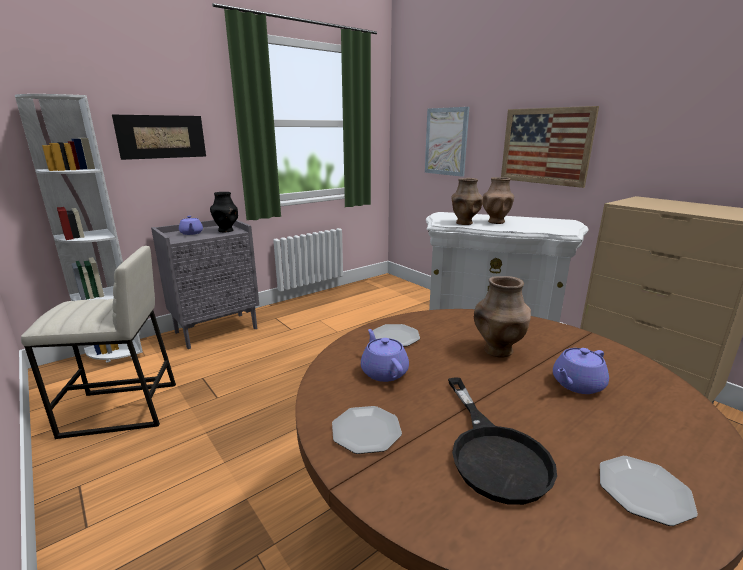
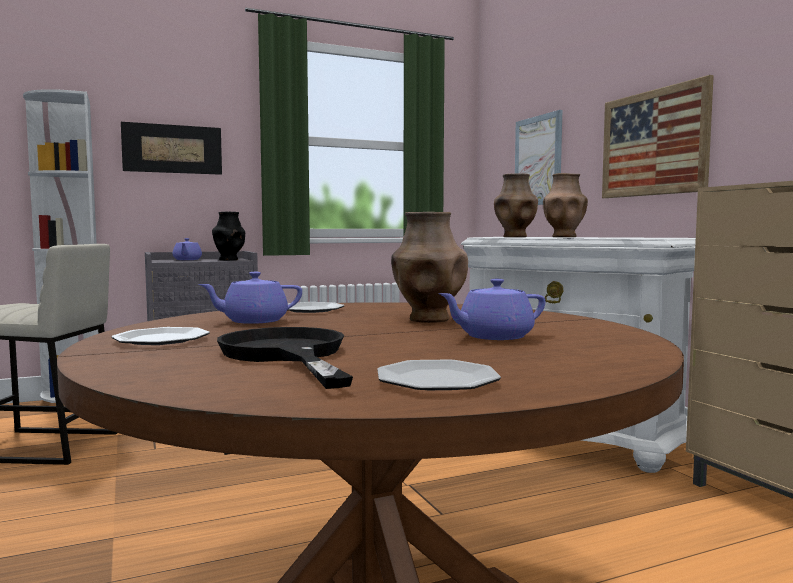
camera: 15 degrees right, 15 degrees down
purple teapot [361,329,409,382] -> purple teapot turned 105 degrees counterclockwise [199,272,302,324]
black frying pan [448,378,557,505] -> black frying pan turned 150 degrees clockwise [217,327,353,389]

